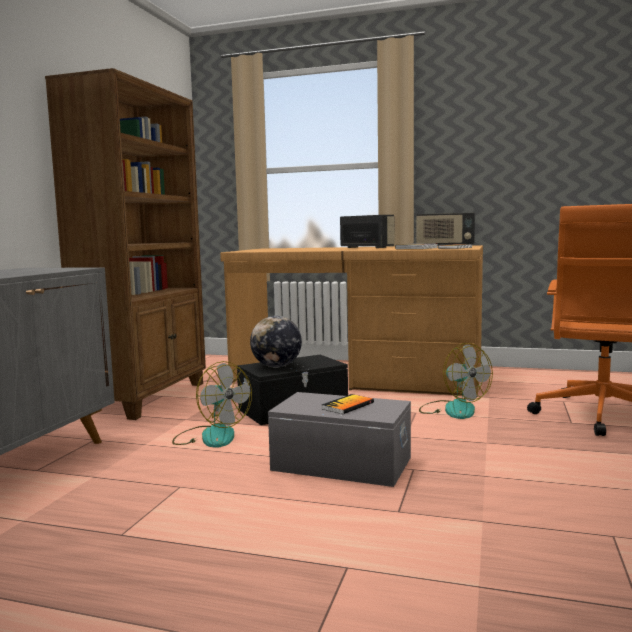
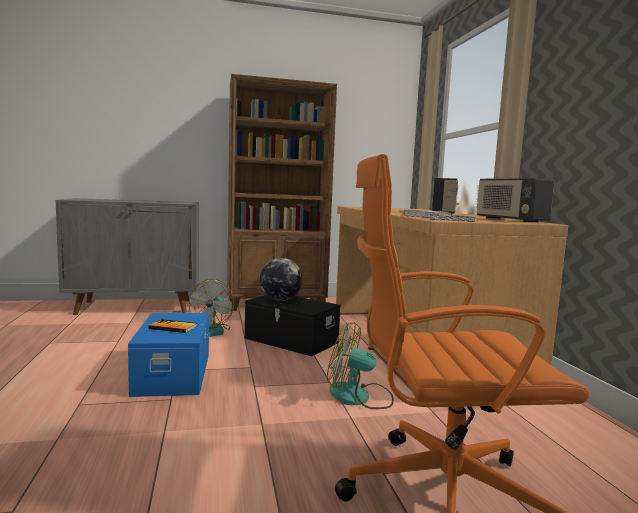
camera: 60 degrees right, 0 degrees up
grey storage box [268,392,411,487] -> blue storage box [128,313,209,397]
fan [419,343,493,419] -> fan turned 75 degrees clockwise [327,322,394,409]

